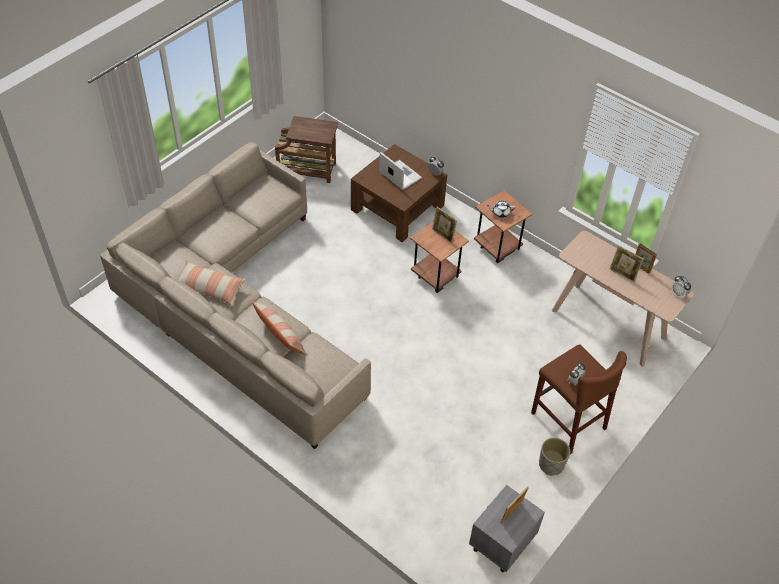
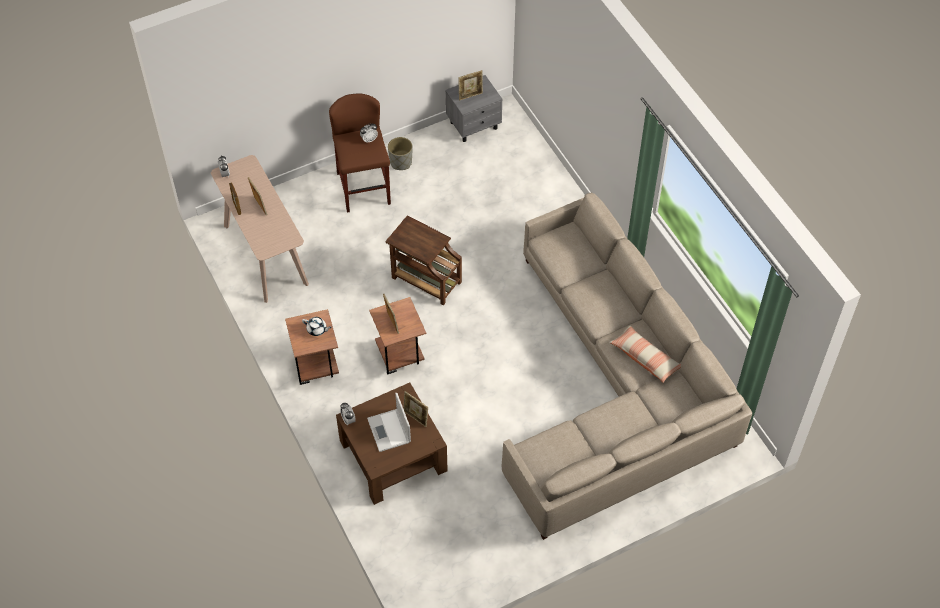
camera: 155 degrees left, 5 degrees up
pillow [252,301,307,355] -> none
brown side table [275,116,338,183] -> brown side table moved to [385,215,462,305]
none -> picture frame [403,391,428,427]

